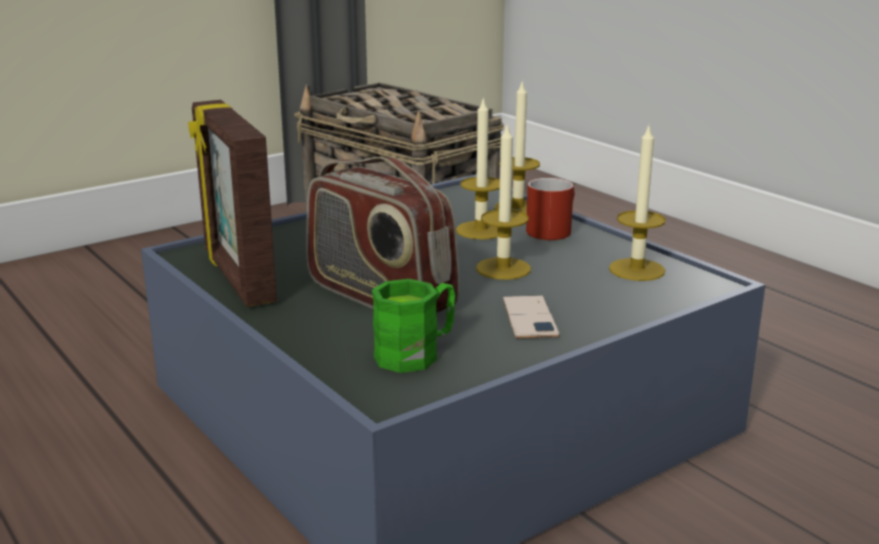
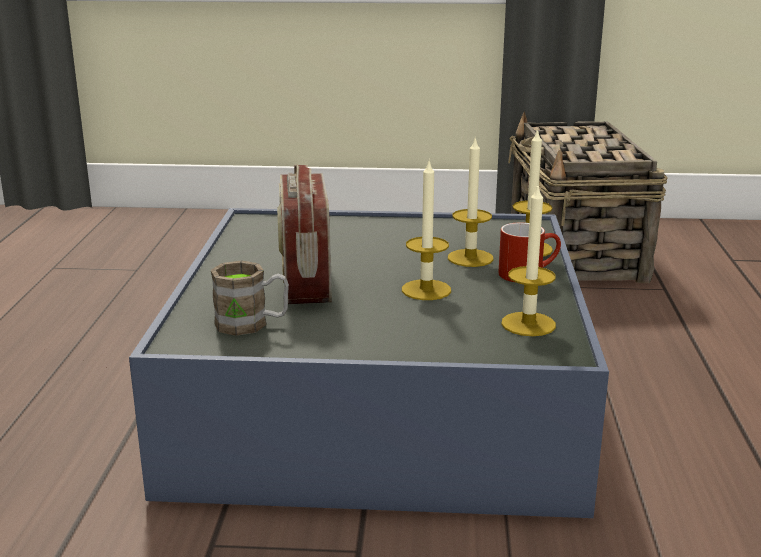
camera: 40 degrees right, 0 degrees up
picture frame [188,100,277,307] -> none
green mug [372,279,455,373] -> brown mug [211,260,289,336]
phone [503,295,560,339] -> none

